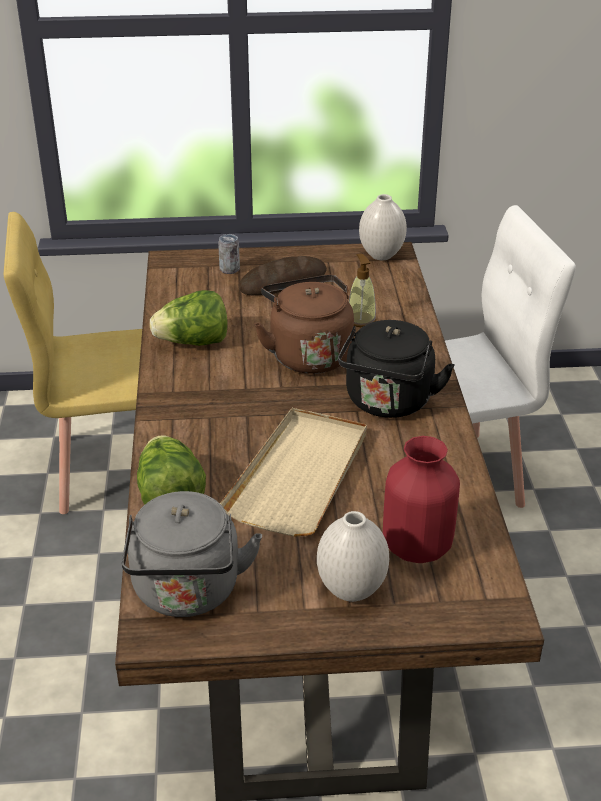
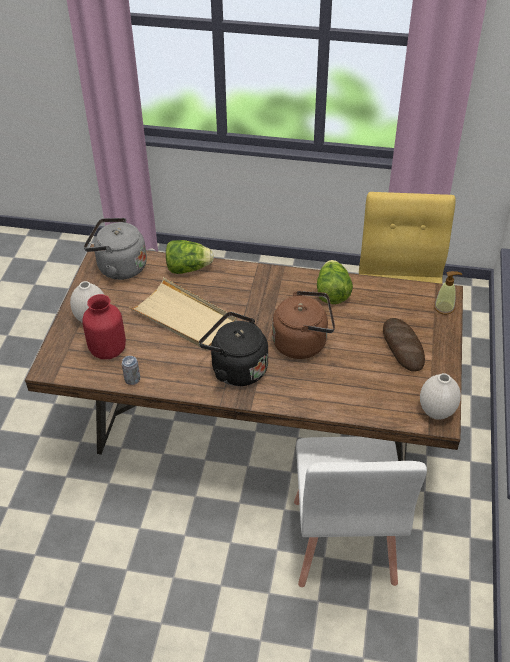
camera: 105 degrees right, 10 degrees up
can [218,234,240,274] -> can moved to [122,356,140,385]
soap dispenser [349,254,376,327] -> soap dispenser moved to [434,271,462,315]

